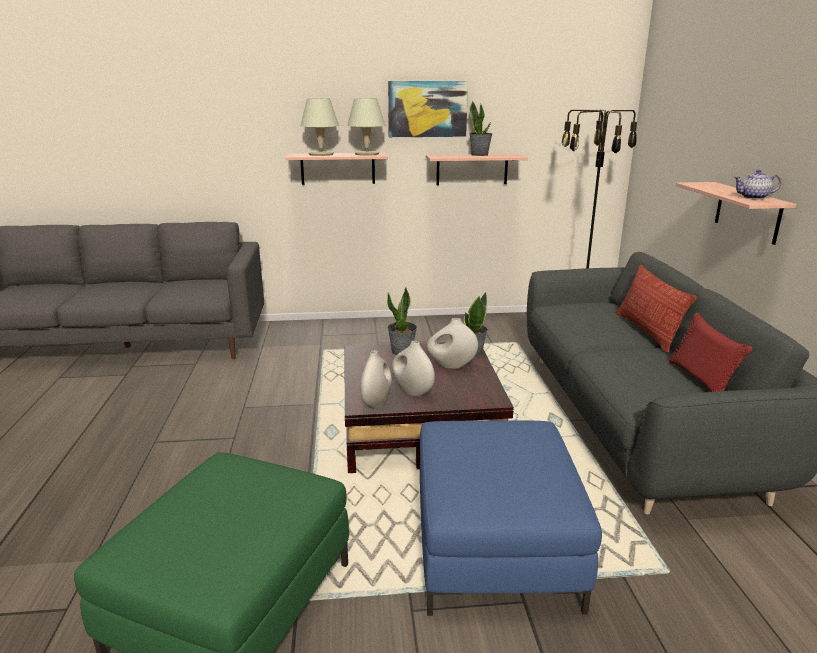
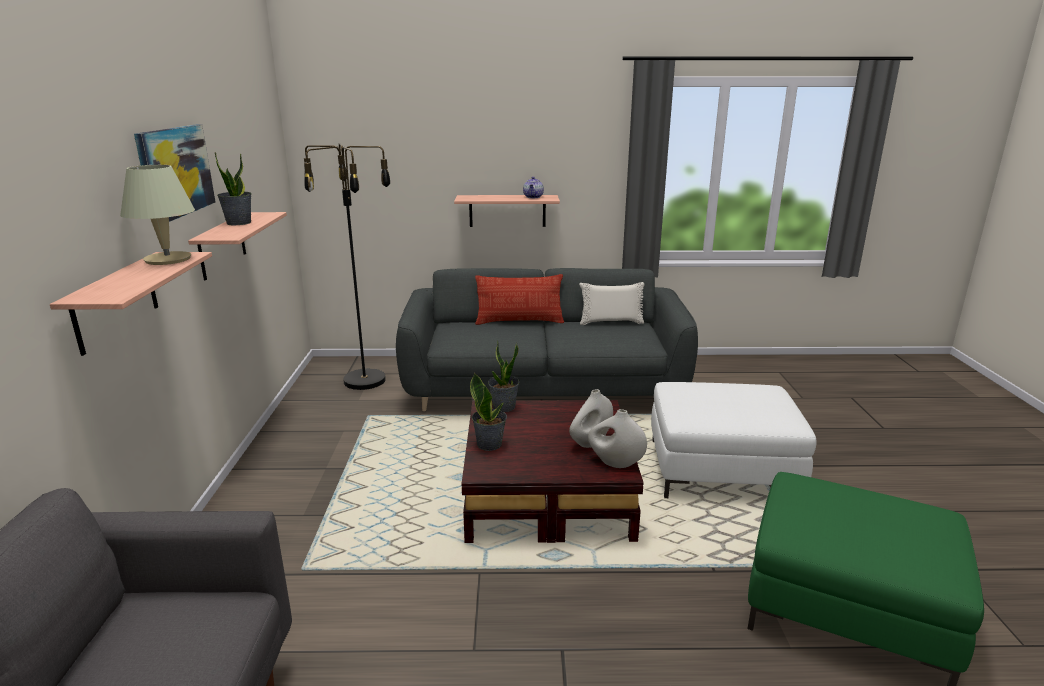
camera: 85 degrees left, 0 degrees up
beige table lamp [301,98,339,156] -> none
blue ottoman [420,420,602,616] -> white ottoman [651,382,817,498]
white vase [427,318,478,369] -> none
red pillow [668,313,752,392] -> white pillow [579,282,645,325]

